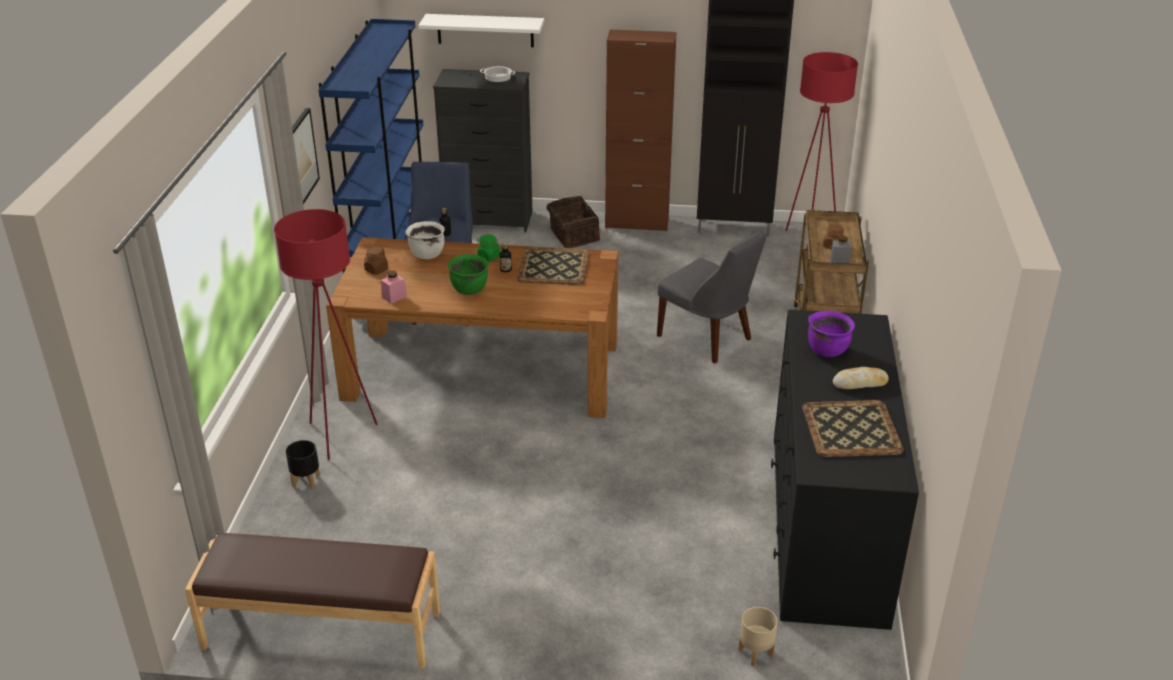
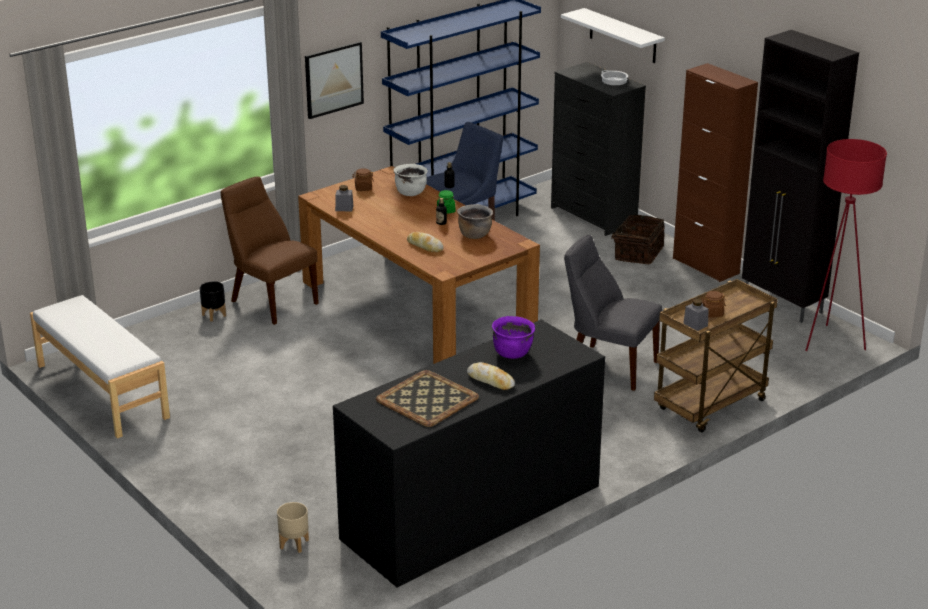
camera: 45 degrees right, 5 degrees down
brown bench [185,533,440,669] -> white bench [30,295,170,438]
red floor lamp [274,209,378,460] -> brown chair [221,177,319,325]
pink jar [381,271,407,304] -> grey jar [335,185,353,211]
green cooking pot [448,254,489,295] -> none
tray [517,247,590,285] -> brown cooking pot [457,204,493,239]
grey chair [657,231,766,363] -> grey chair turned 120 degrees clockwise [564,235,662,391]
none -> bread [407,232,444,252]

